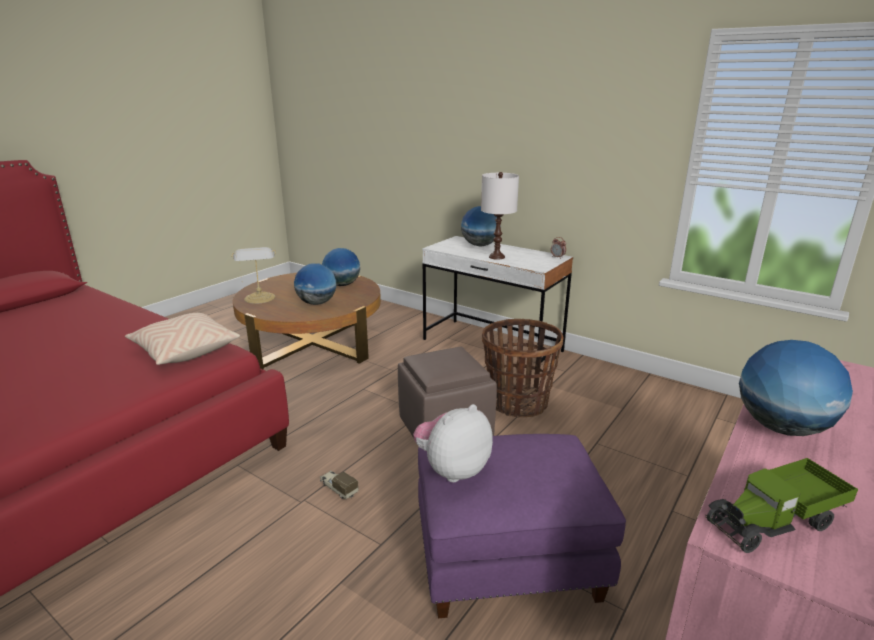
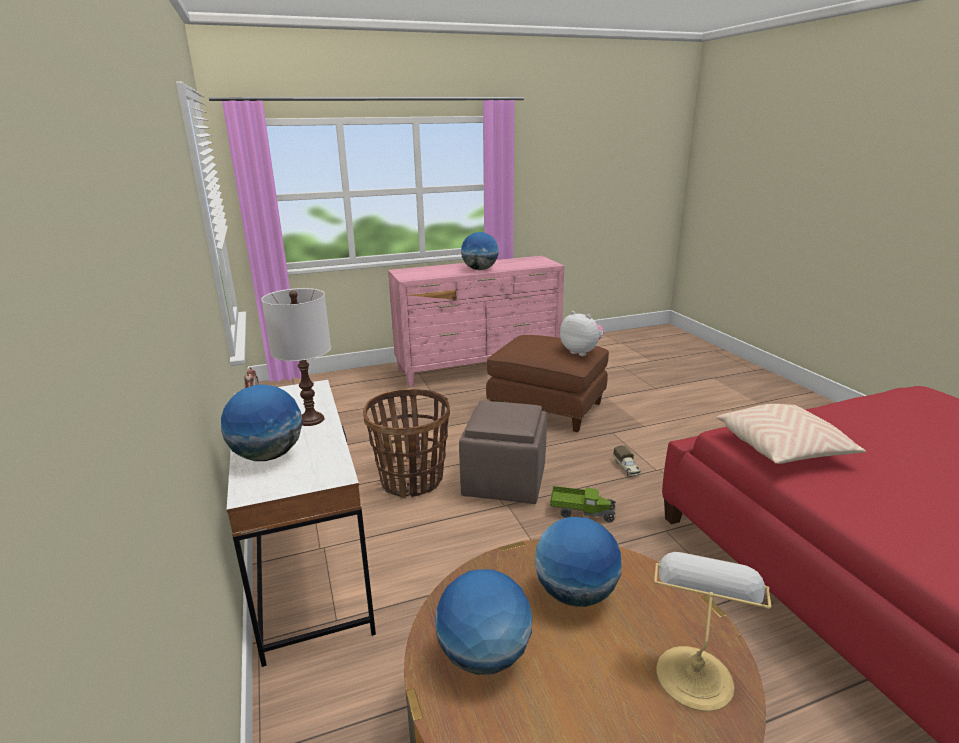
camera: 145 degrees left, 0 degrees up
plush toy [413,404,493,482] -> plush toy turned 135 degrees counterclockwise [560,311,604,356]
purple ottoman [418,434,626,618] -> brown ottoman [486,335,609,432]
toy truck [705,458,858,553] -> toy truck moved to [550,486,616,522]

